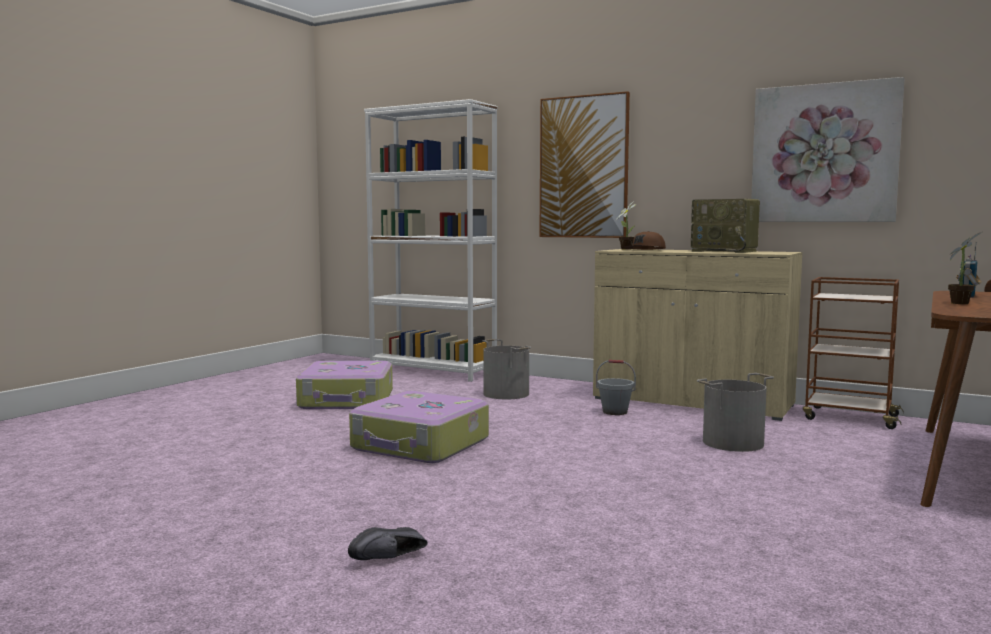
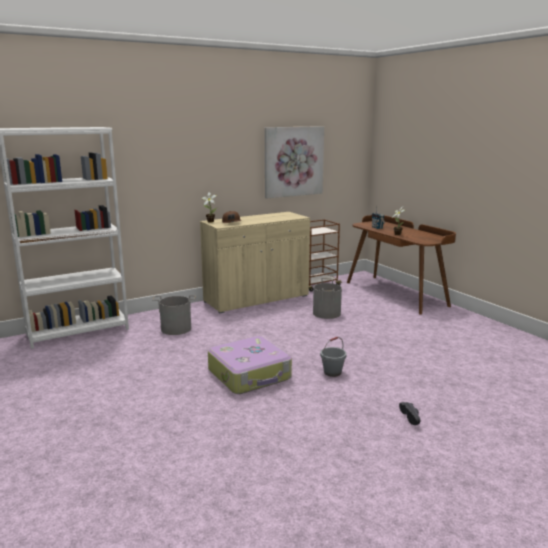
camera: 60 degrees left, 10 degrees up
suitcase [296,361,393,409] -> none
picture [539,91,630,238] -> none
grey bucket [596,360,636,415] -> grey bucket moved to [320,337,347,377]
radio [691,199,760,253] -> none

